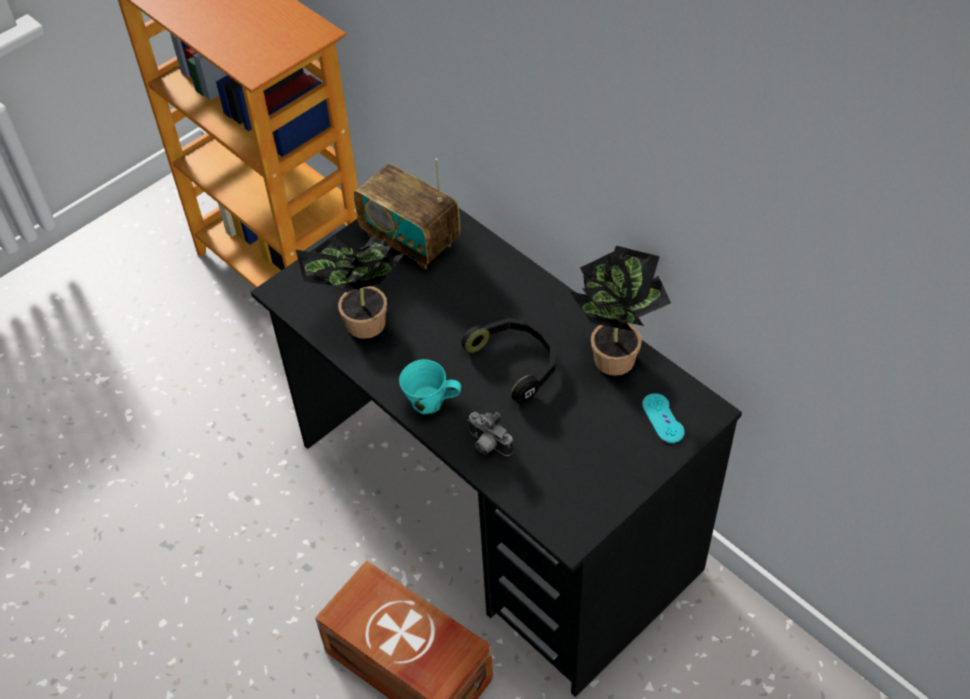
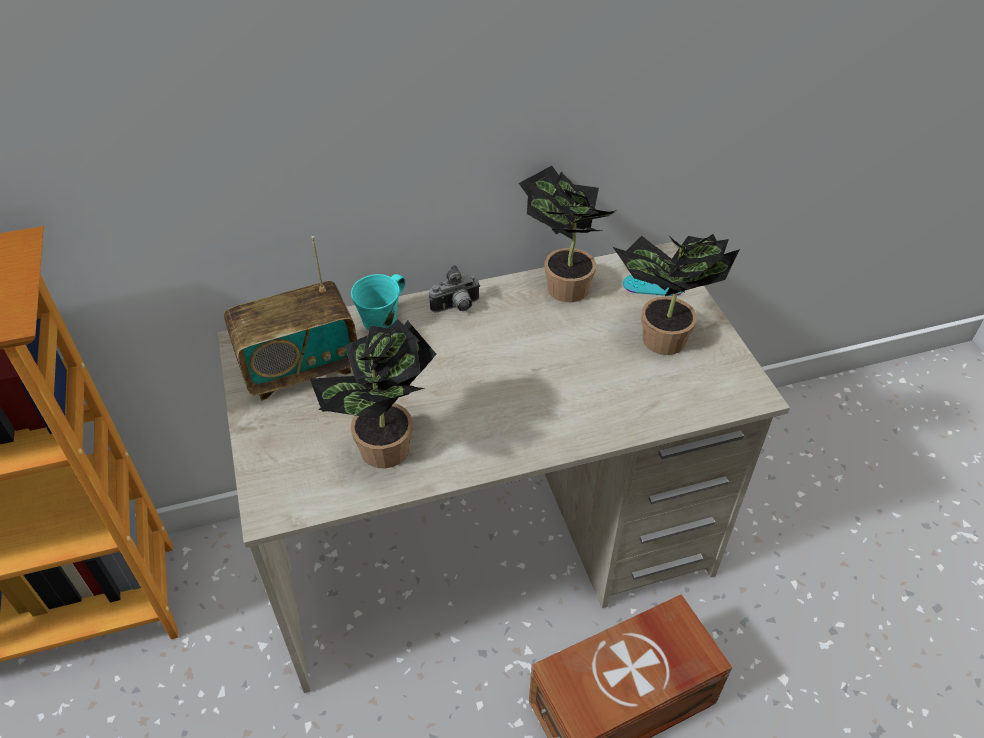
camera: 65 degrees left, 5 degrees down
black desk [251,178,742,697] -> beige desk [217,242,790,693]
turquoise mug [399,359,461,414] -> turquoise mug moved to [351,274,406,331]
black headphones [461,318,556,404] -> none
camera [468,412,513,456] -> camera moved to [429,265,480,312]
none -> potted plant [613,234,740,355]

